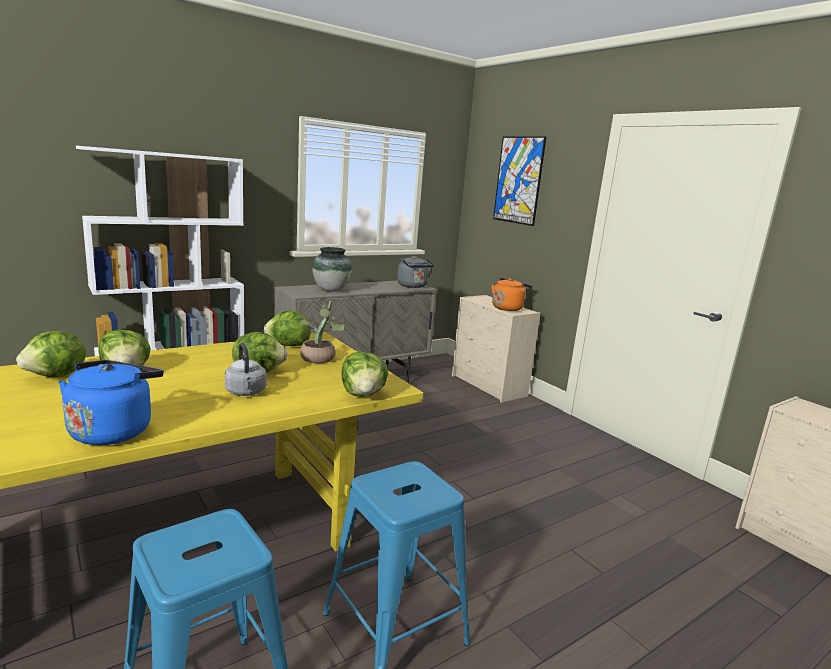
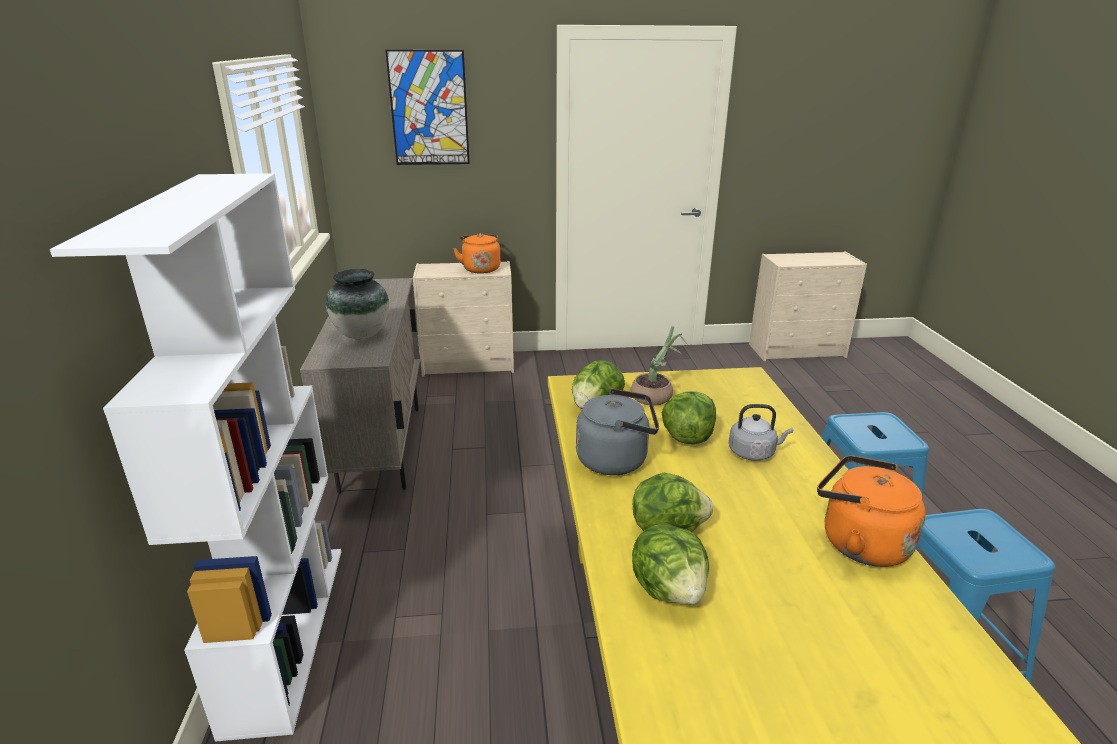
camera: 60 degrees left, 10 degrees up
blue kettle [58,360,164,445] -> orange kettle [817,455,926,567]
lettuce [341,352,388,397] -> none
grey kettle [397,256,435,288] -> grey kettle moved to [576,388,659,475]

